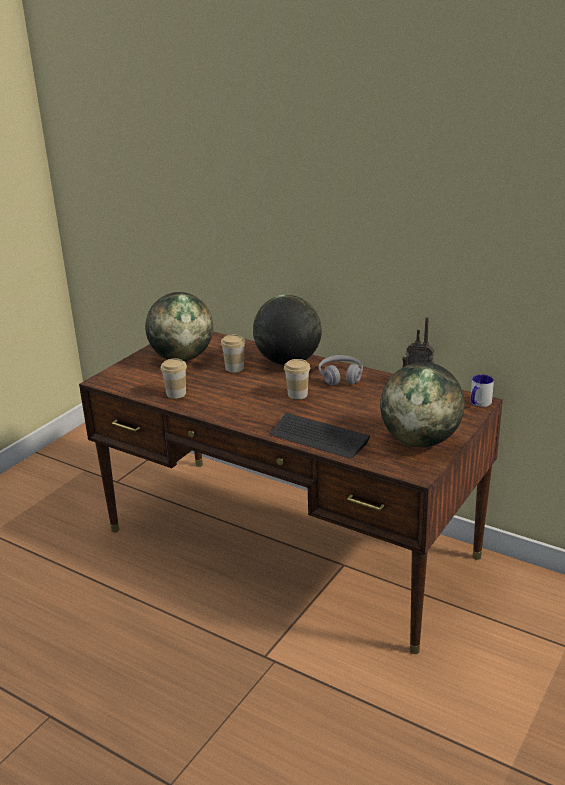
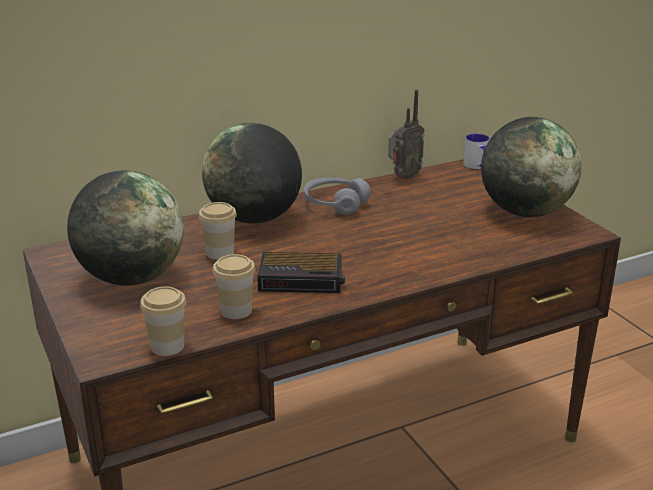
camera: 60 degrees left, 0 degrees up
keyboard [270,413,370,459] -> none
cup [284,359,310,399] -> cup moved to [140,286,186,356]
none -> alarm clock [257,252,345,293]

